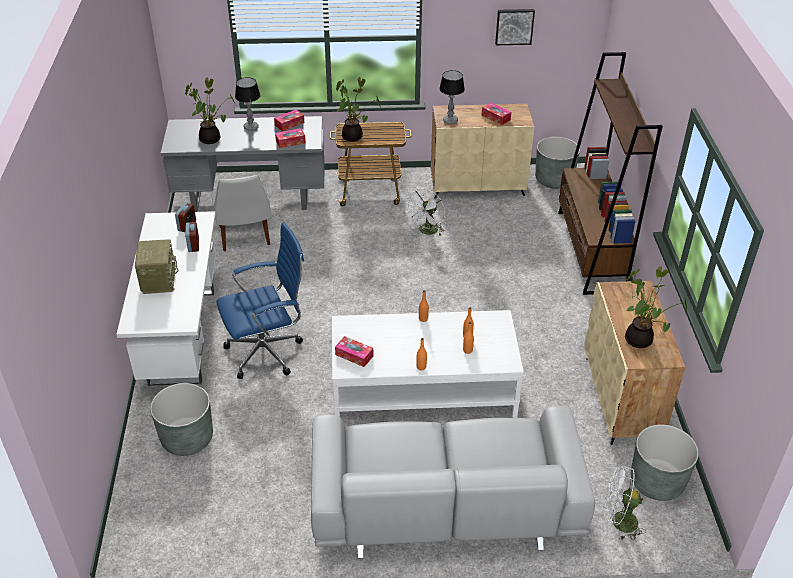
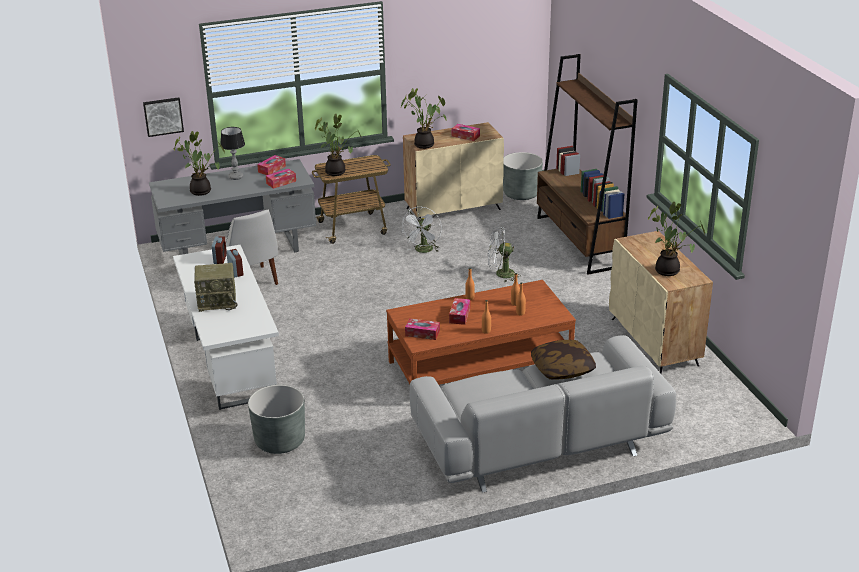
camera: 15 degrees left, 10 degrees down
radio [135,239,179,294] -> radio turned 105 degrees clockwise [194,263,238,312]
blue office chair [217,222,304,379] -> none
white coffee table [332,310,524,418] -> brown coffee table [386,280,576,385]
table lamp [439,70,465,124] -> potted plant [401,88,447,149]
picture [495,9,535,45] -> picture moved to [143,97,184,137]
white fan [603,466,646,540] -> white fan moved to [488,227,521,282]
grey planter [631,424,699,501] -> none
none -> tissue box [449,298,470,325]
none -> pillow [531,340,596,380]

